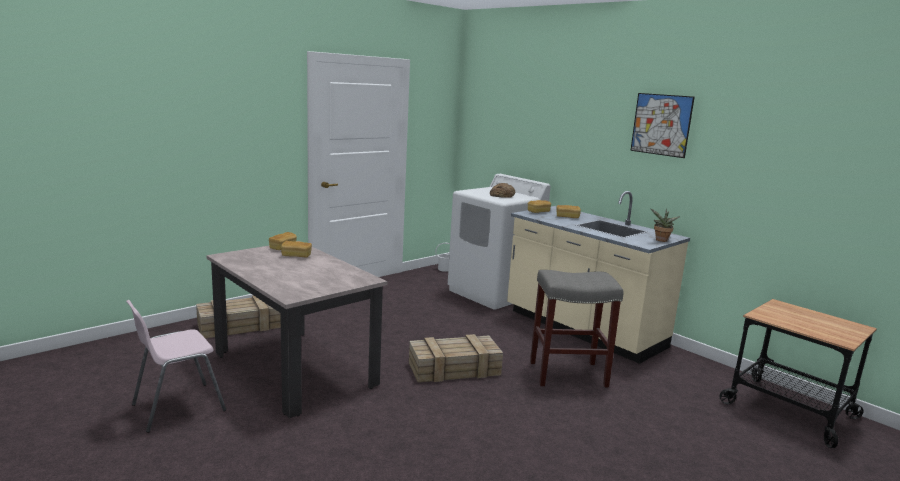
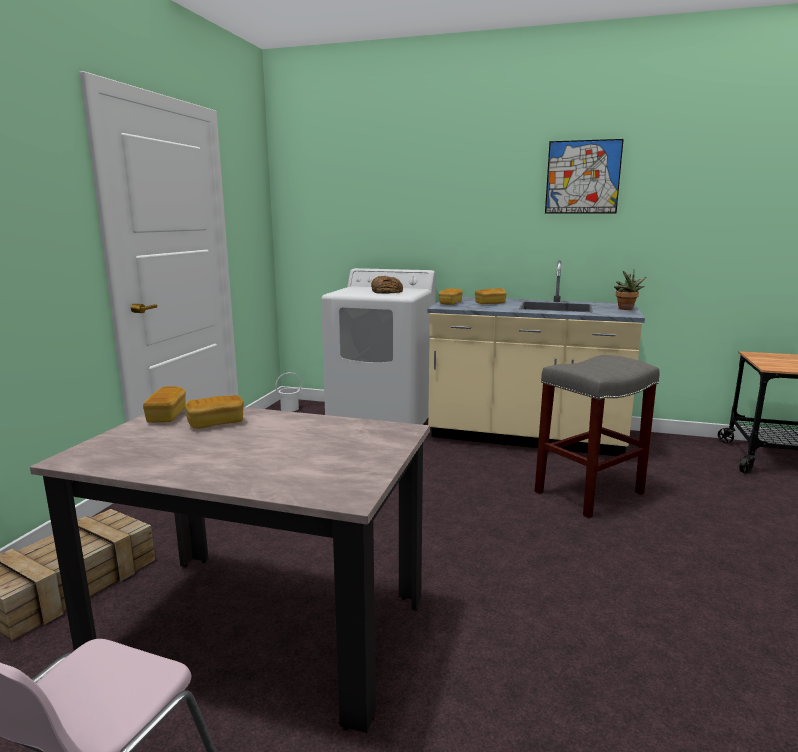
camera: 30 degrees left, 0 degrees up
crate [409,334,503,383] -> none

